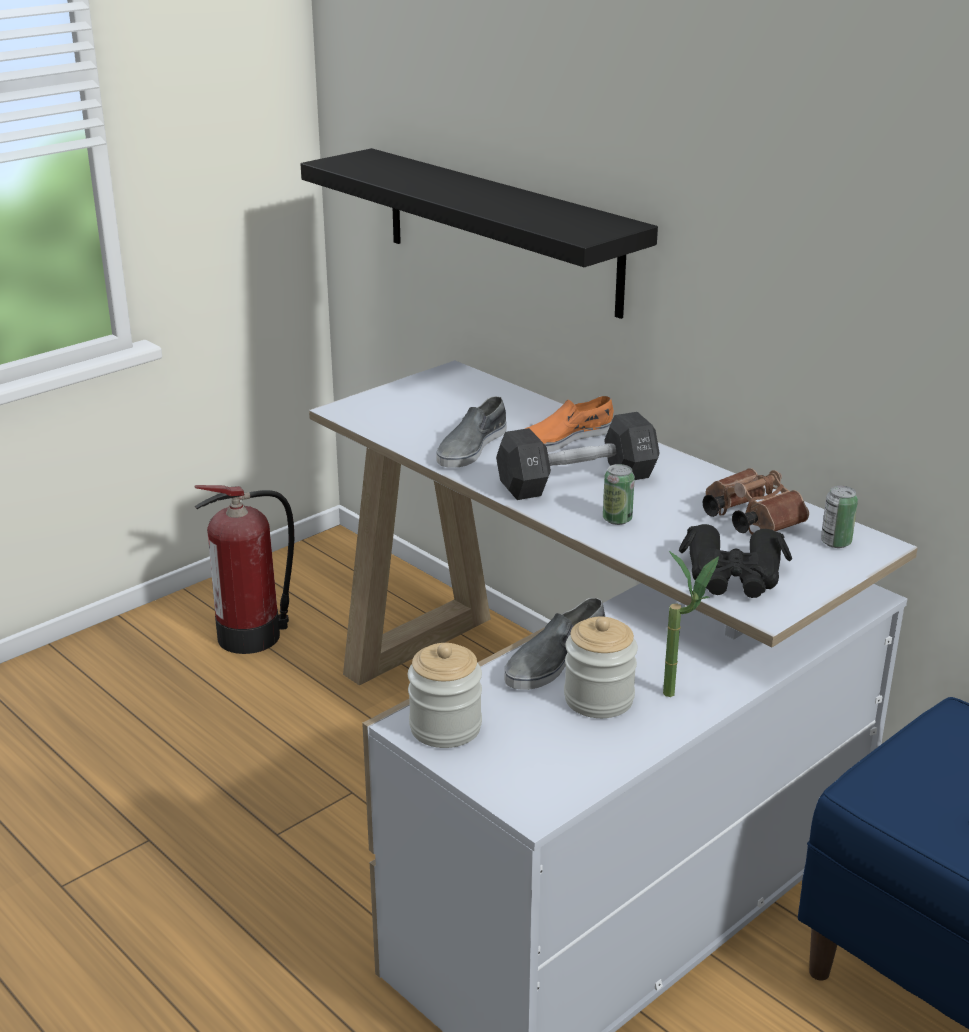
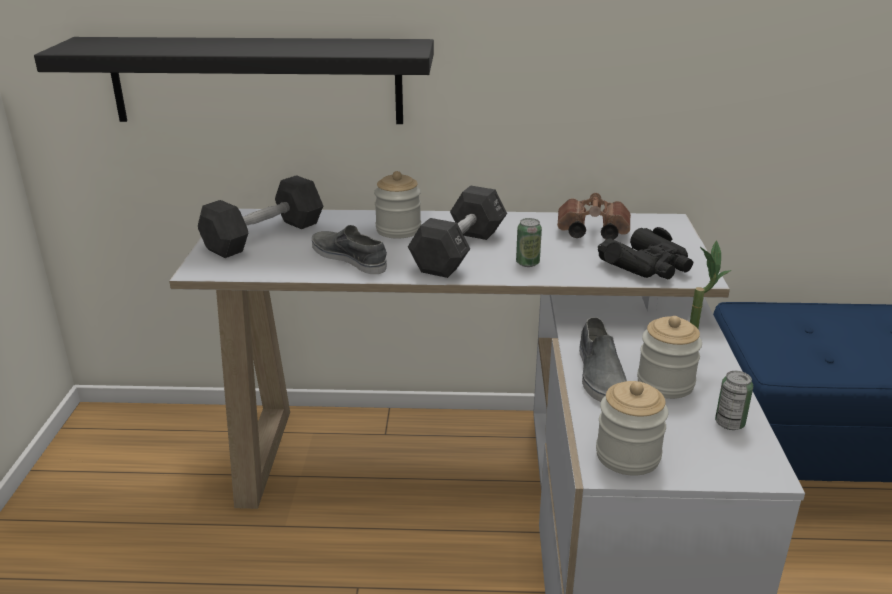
camera: 45 degrees left, 0 degrees up
fire extinguisher [194,485,294,654] -> none
grey shoe [436,396,507,468] -> grey shoe turned 150 degrees clockwise [312,225,387,274]
orange shoe [525,396,614,452] -> jar [374,171,421,239]
can [821,486,858,548] -> can moved to [715,371,753,430]
none -> black dumbbell [198,175,323,258]

